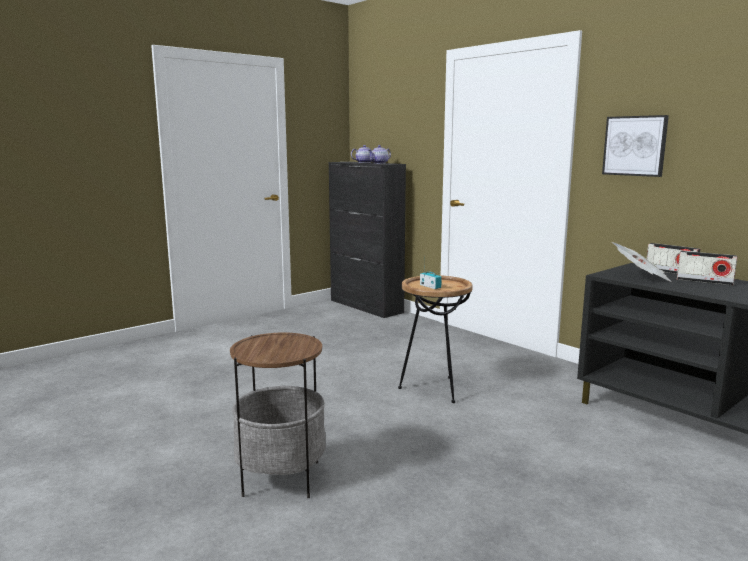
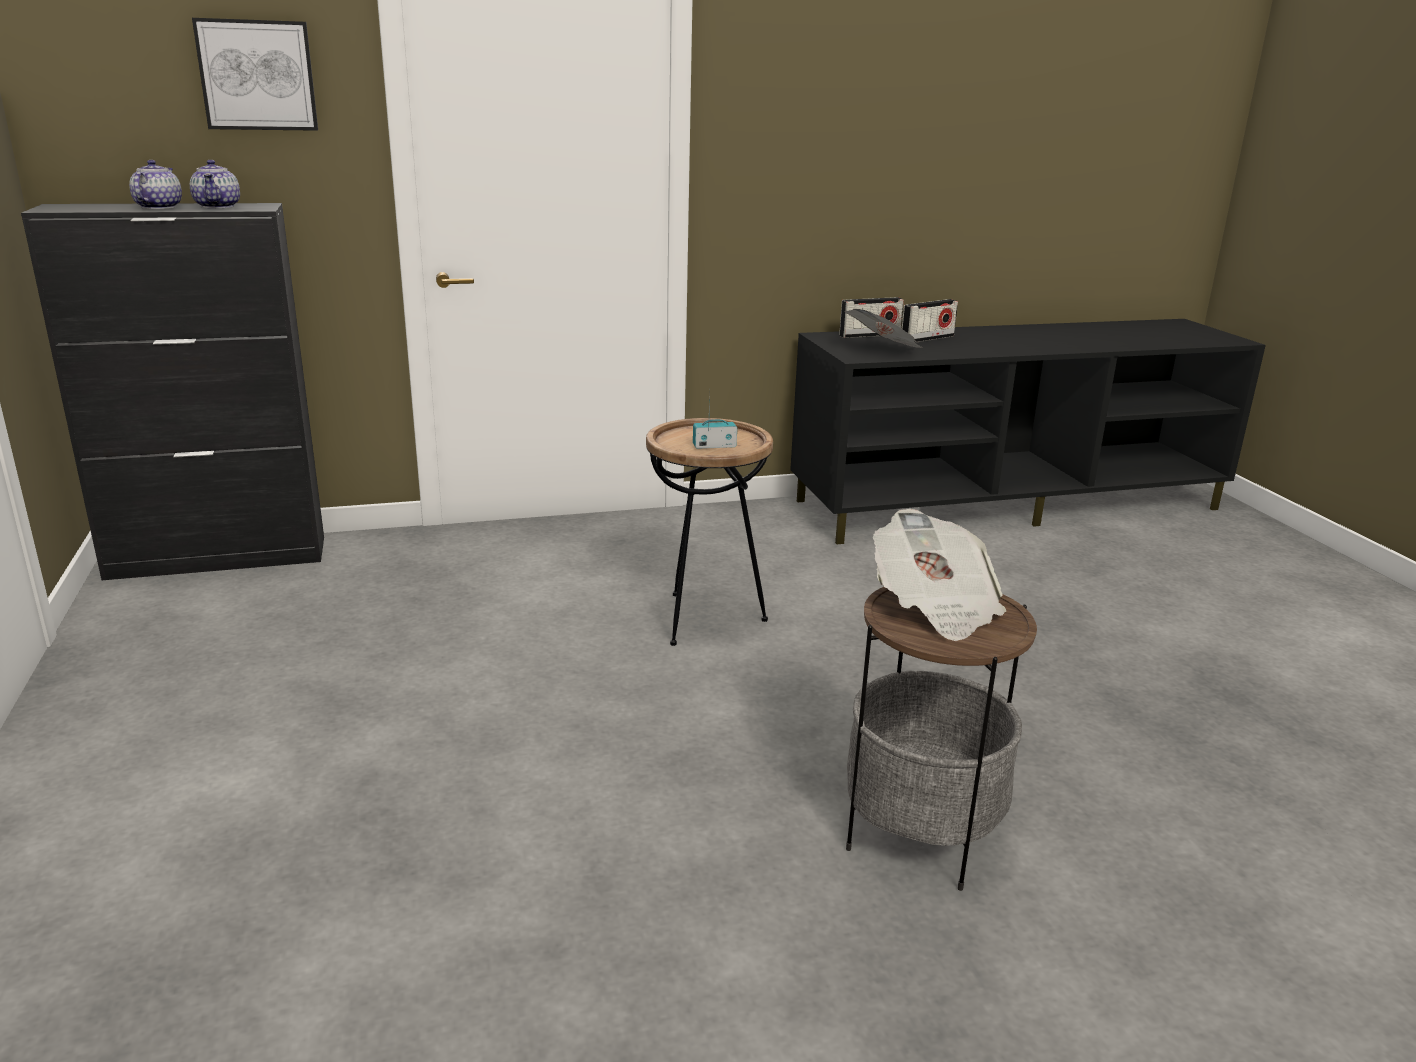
camera: 65 degrees left, 10 degrees up
picture [602,115,669,177] -> picture moved to [192,18,318,131]
none -> newspaper [873,509,1006,641]

